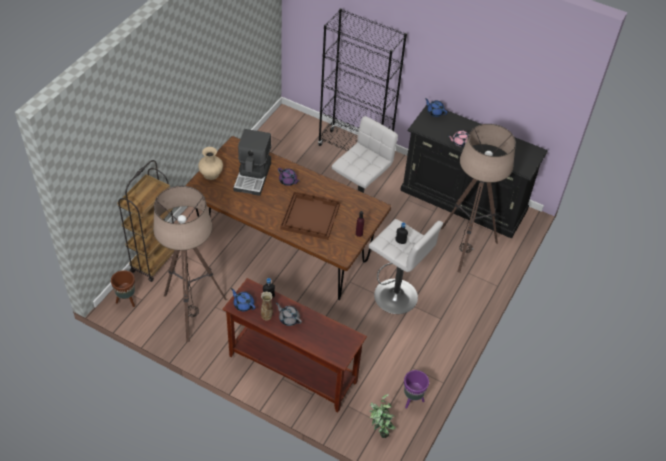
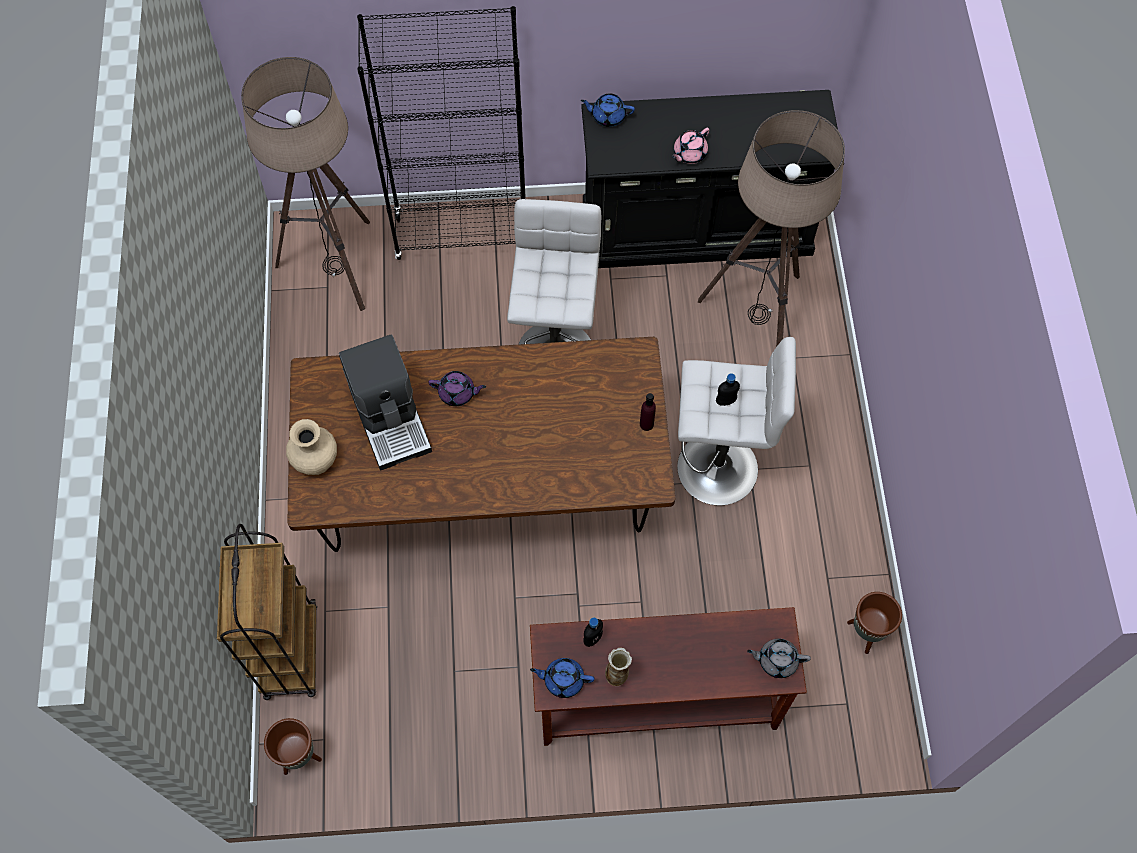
camera: 30 degrees left, 15 degrees up
floor lamp [153,186,227,342] -> floor lamp moved to [241,57,370,311]
grey teapot [276,302,302,326] -> grey teapot moved to [747,639,811,678]
brown tray [280,191,340,240] -> none
potted plant [370,394,396,438] -> none
purple planter [404,370,429,409] -> brown planter [847,592,902,654]

